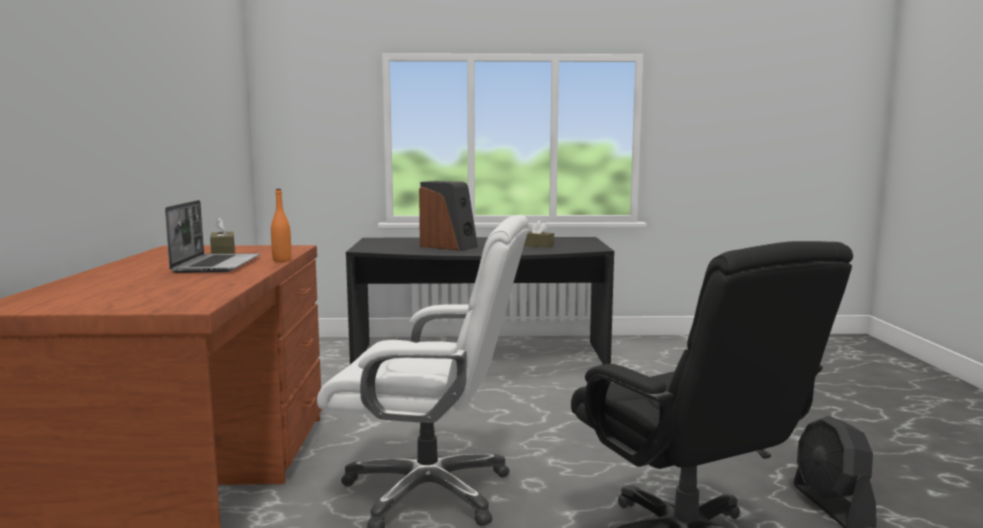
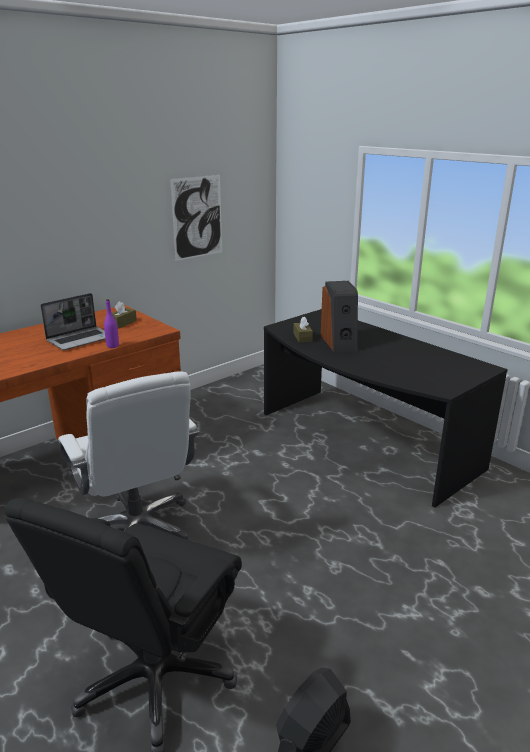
camera: 50 degrees right, 15 degrees up
orange bottle [271,189,291,262] -> purple bottle [104,299,119,348]
brown tissue box [524,220,554,248] -> brown tissue box moved to [293,317,313,343]
none -> picture [170,175,222,261]

